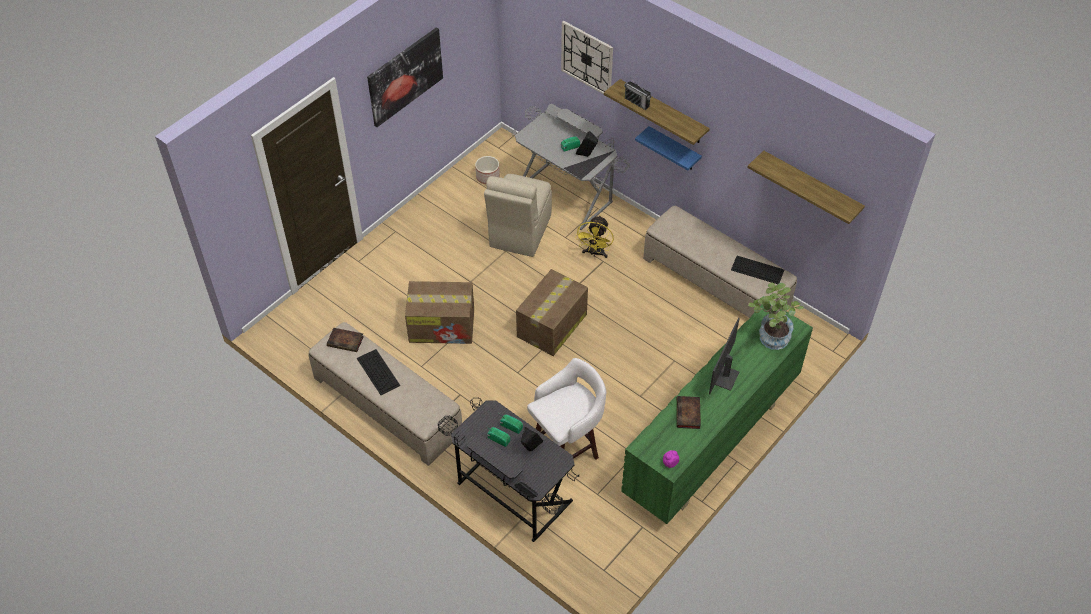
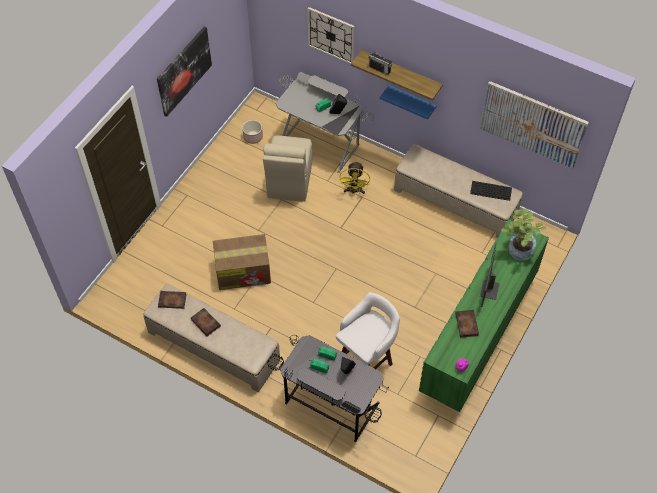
camera: 10 degrees left, 5 degrees up
keyboard [357,349,400,395] -> book [191,308,221,336]
cardboard box [516,269,588,356] -> none
shelf [747,150,865,224] -> picture [480,81,589,169]

